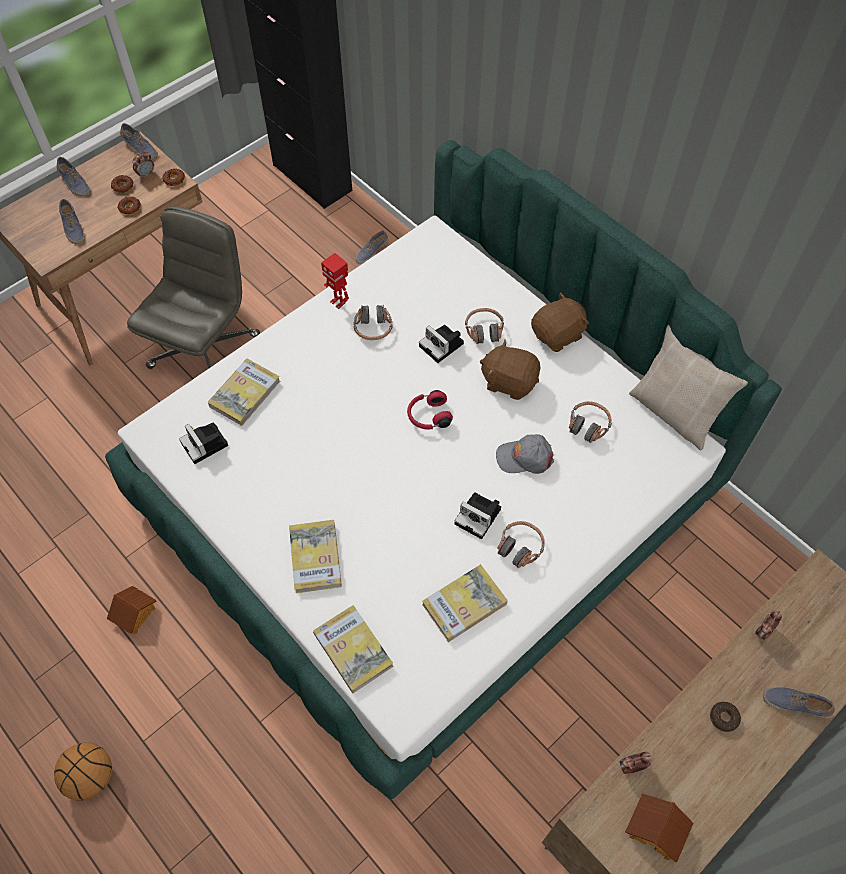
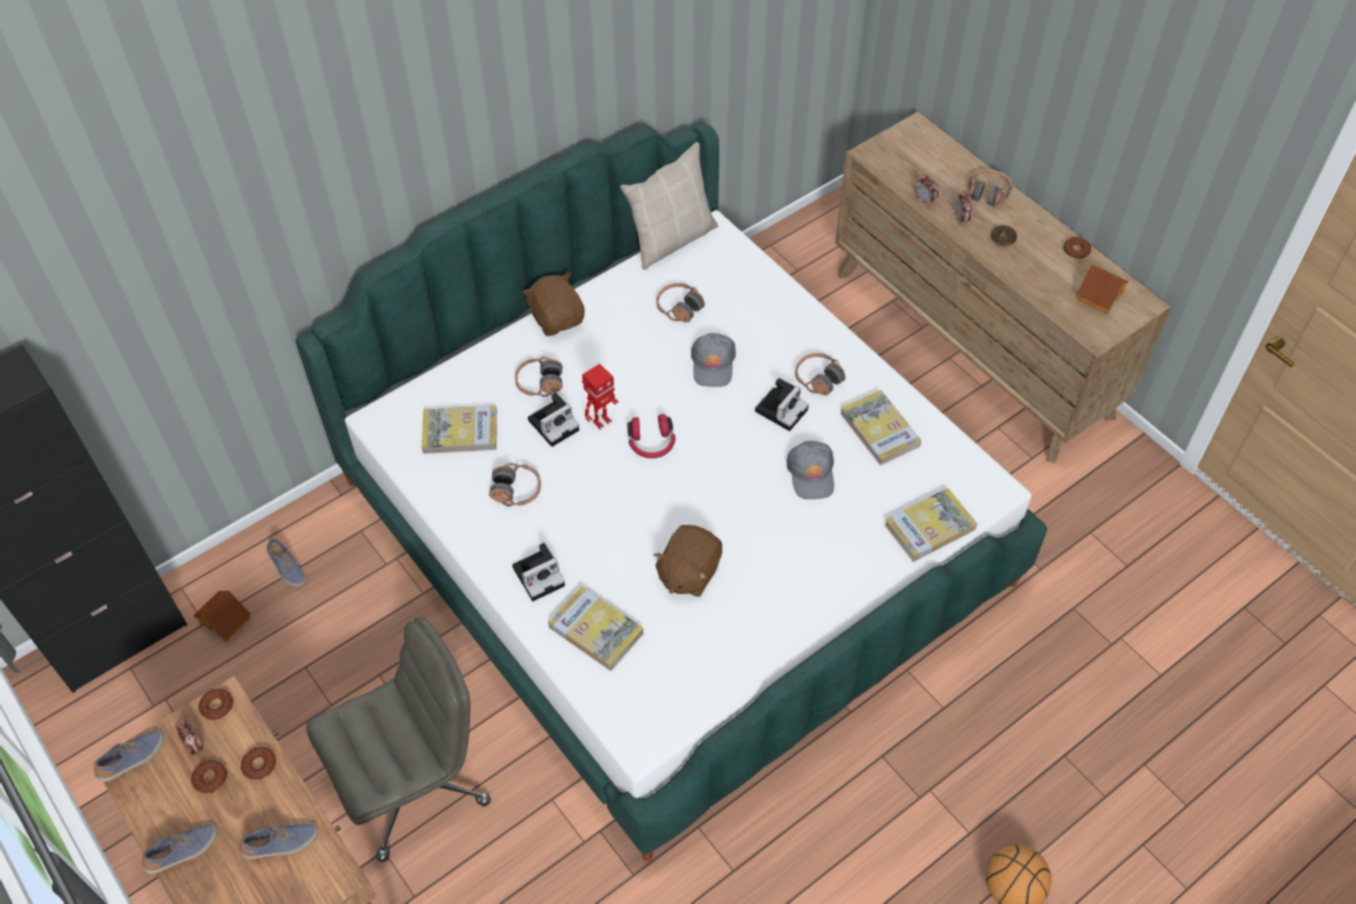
camera: 85 degrees left, 5 degrees down
toy house [107,586,157,634] -> toy house moved to [193,590,251,642]
grey office chair [127,206,260,369] -> grey office chair turned 120 degrees clockwise [306,617,491,862]
camera [179,423,228,464] -> camera moved to [512,543,565,601]
book [289,520,342,593] -> book moved to [421,406,497,454]
toy robot [321,253,349,309] -> toy robot moved to [582,364,619,429]
brown plush toy [480,340,541,400] -> brown plush toy moved to [653,525,722,597]
alarm clock [620,752,652,774] -> alarm clock moved to [955,191,972,225]
shoe [763,687,835,718] -> headphones [969,169,1013,207]
none -> grey cap [786,441,834,499]
none -> donut [1063,237,1091,259]

